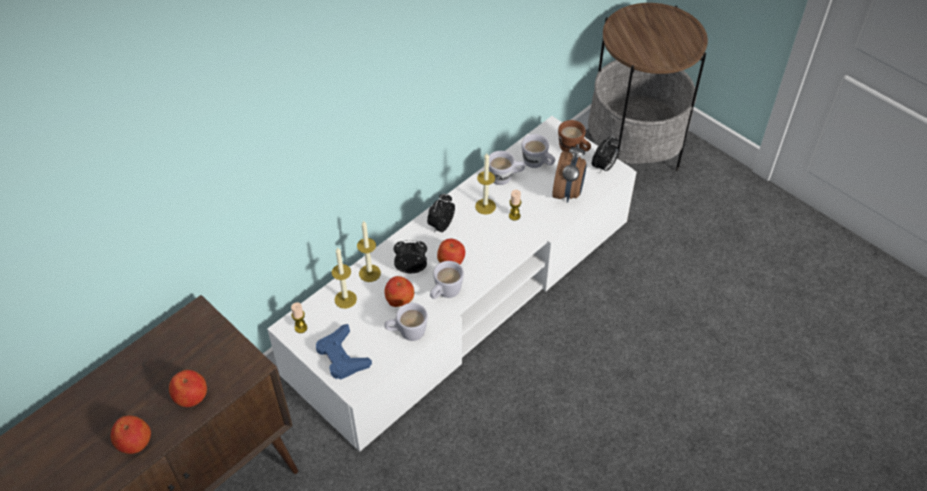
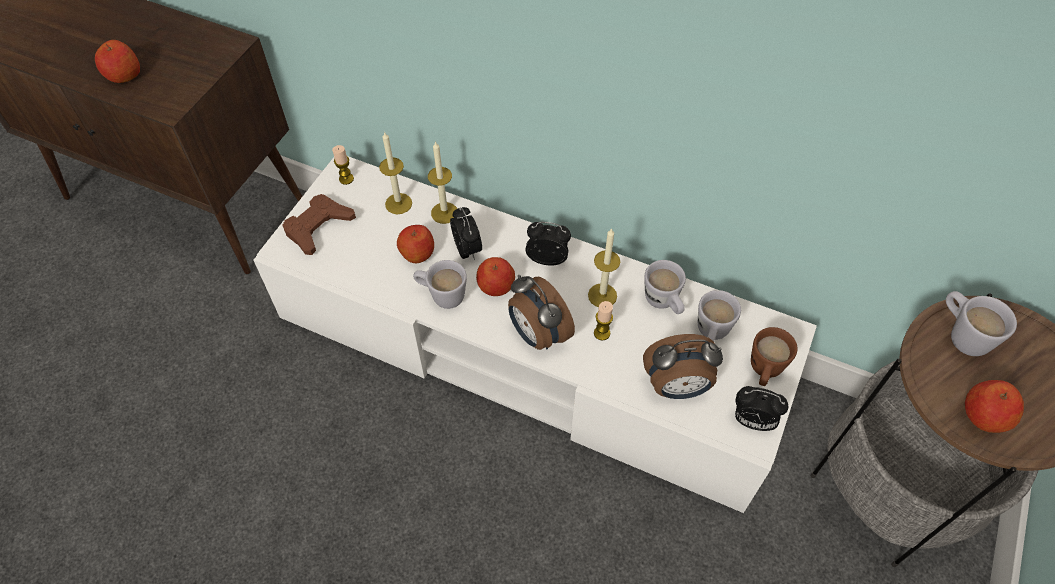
camera: 70 degrees right, 5 degrees up
apple [111,416,151,454] -> apple moved to [965,380,1024,433]
blue game controller [316,324,372,379] -> brown game controller [282,194,356,255]
white mug [384,303,428,341] -> white mug moved to [946,291,1017,356]
none -> alarm clock [508,274,575,350]

